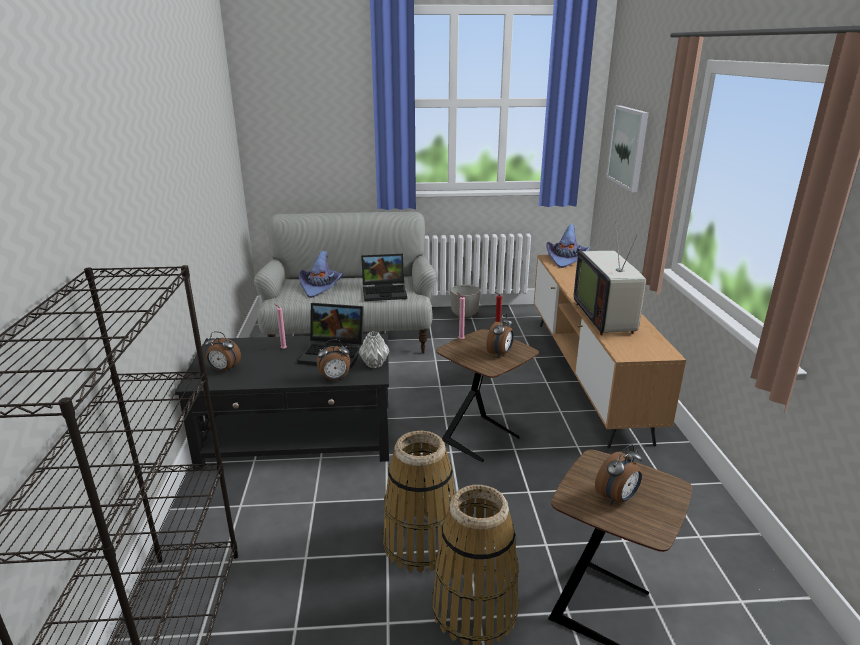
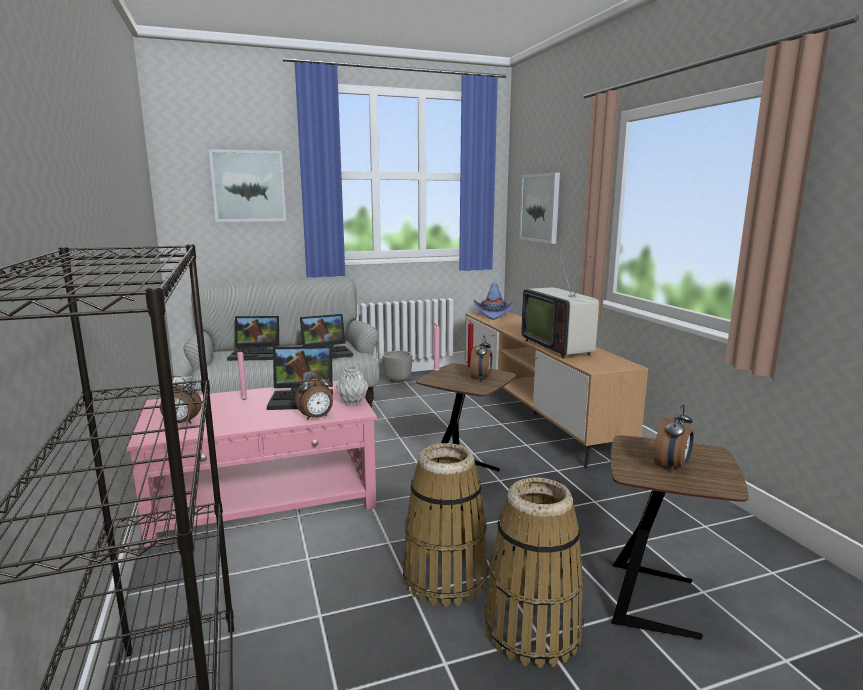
camera: 15 degrees left, 10 degrees down
black coffee table [174,333,389,470] -> pink coffee table [126,380,377,548]
purple hat [299,251,343,298] -> laptop [227,316,279,361]
none -> picture [209,149,286,222]

